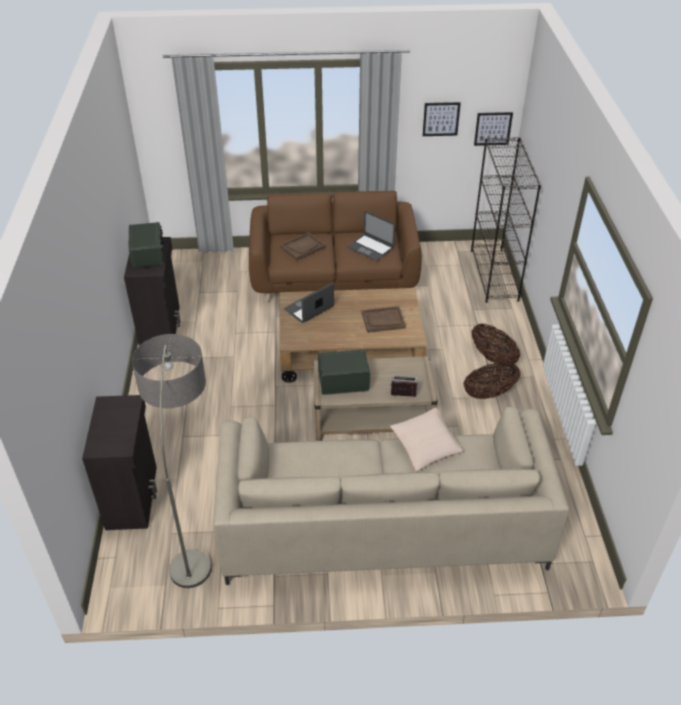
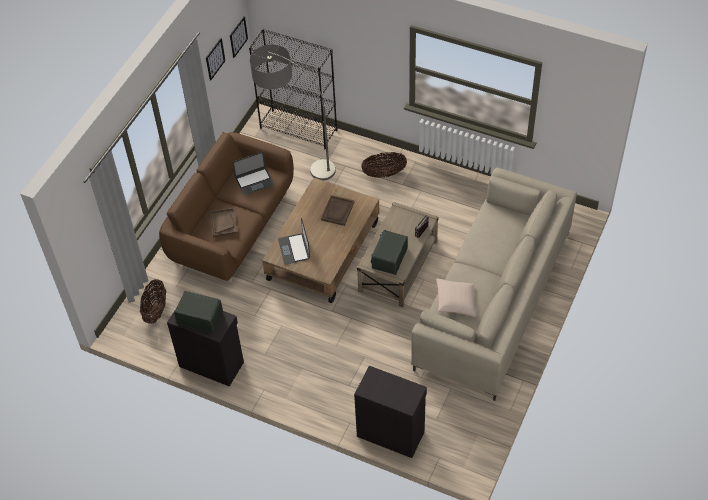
camera: 60 degrees left, 10 degrees up
floor lamp [132,334,211,588] -> floor lamp moved to [250,44,336,180]
beige pillow [390,408,464,472] -> beige pillow moved to [436,278,476,317]
basket [463,362,521,399] -> basket moved to [140,279,166,324]

